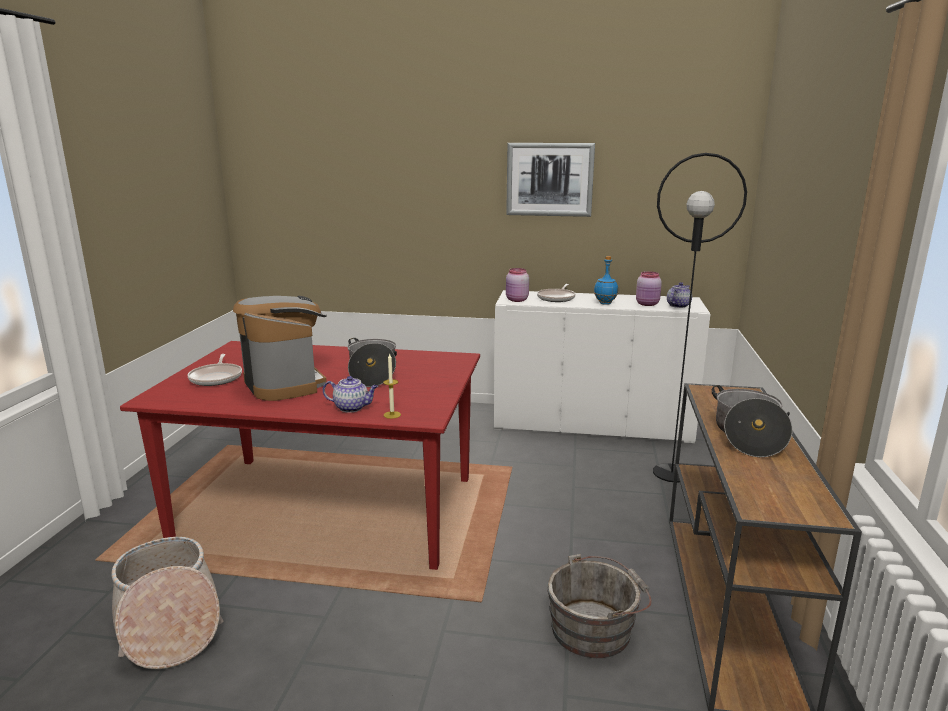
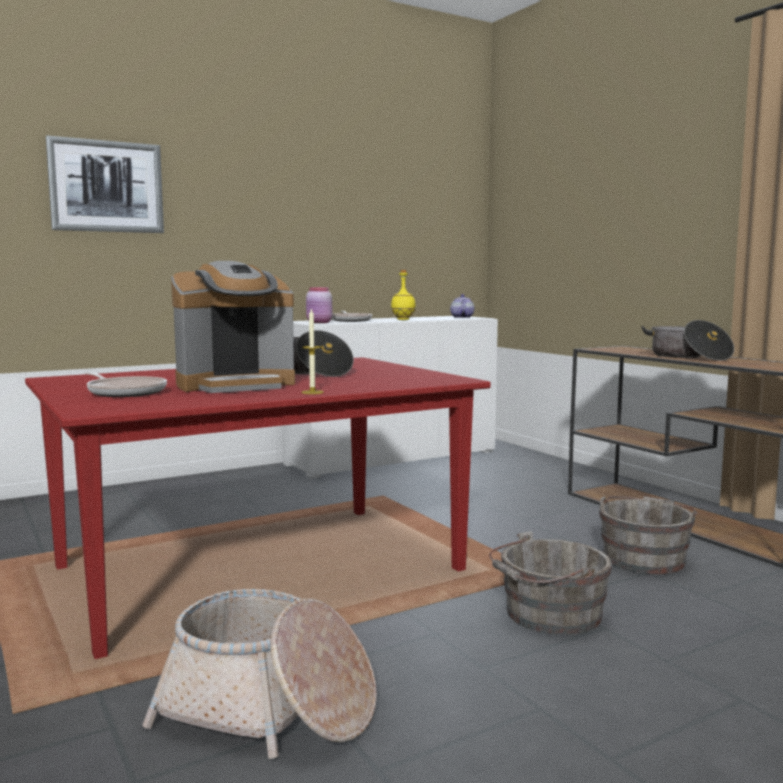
camera: 40 degrees left, 10 degrees down
coffee machine [233,296,327,401] -> coffee machine turned 135 degrees clockwise [171,261,295,393]
teapot [323,376,378,413] -> none
candle [383,354,401,419] -> candle moved to [301,309,324,394]
picture [506,143,595,217] -> picture moved to [46,135,164,233]
blue bottle [594,256,618,305] -> yellow bottle [391,270,416,320]
pink jar [636,271,662,306] -> none
black floor lamp [653,153,747,483] -> none
none -> grey bucket [489,532,612,635]

